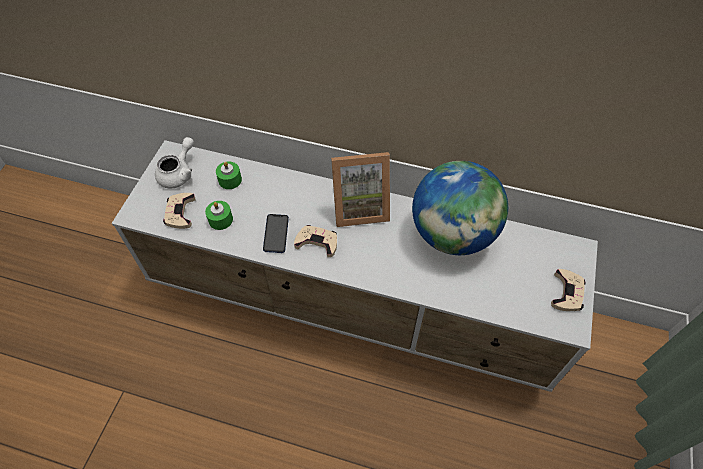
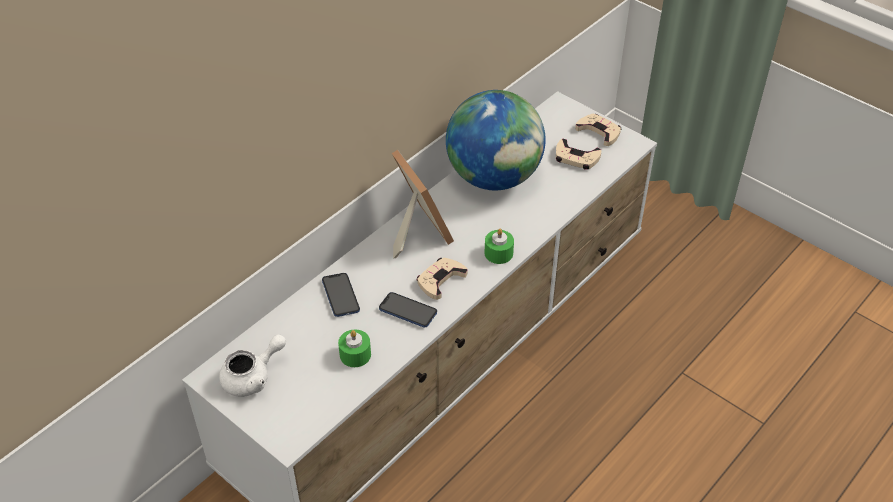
camera: 65 degrees left, 10 degrees down
white teapot [155,137,194,189] -> white teapot turned 90 degrees clockwise [219,334,286,397]
beige game controller [163,193,196,229] -> beige game controller moved to [556,139,601,170]
green candle [216,162,242,189] -> green candle moved to [485,229,514,264]
picture frame [331,152,390,227] -> picture frame turned 45 degrees counterclockwise [392,150,454,258]
none -> phone [322,273,360,317]

